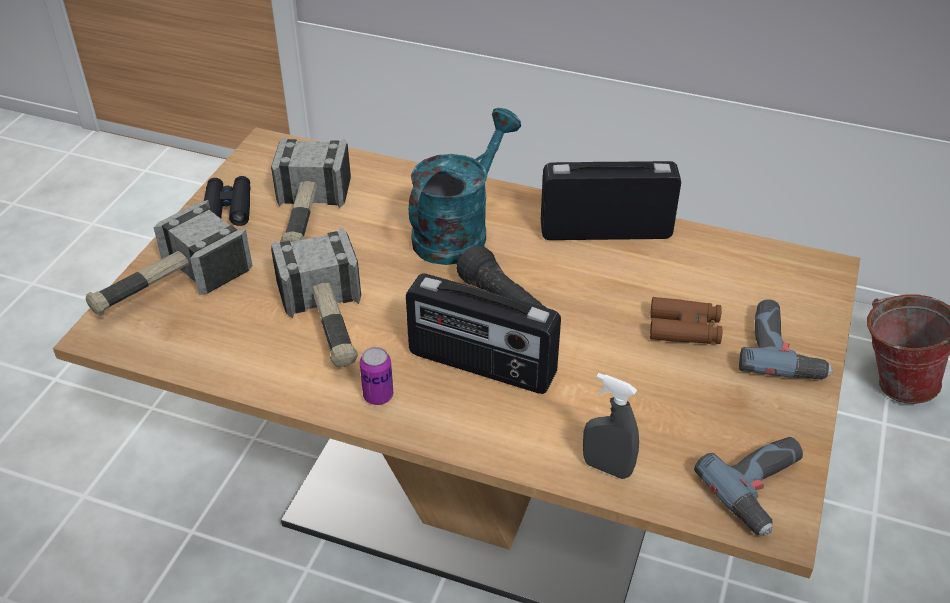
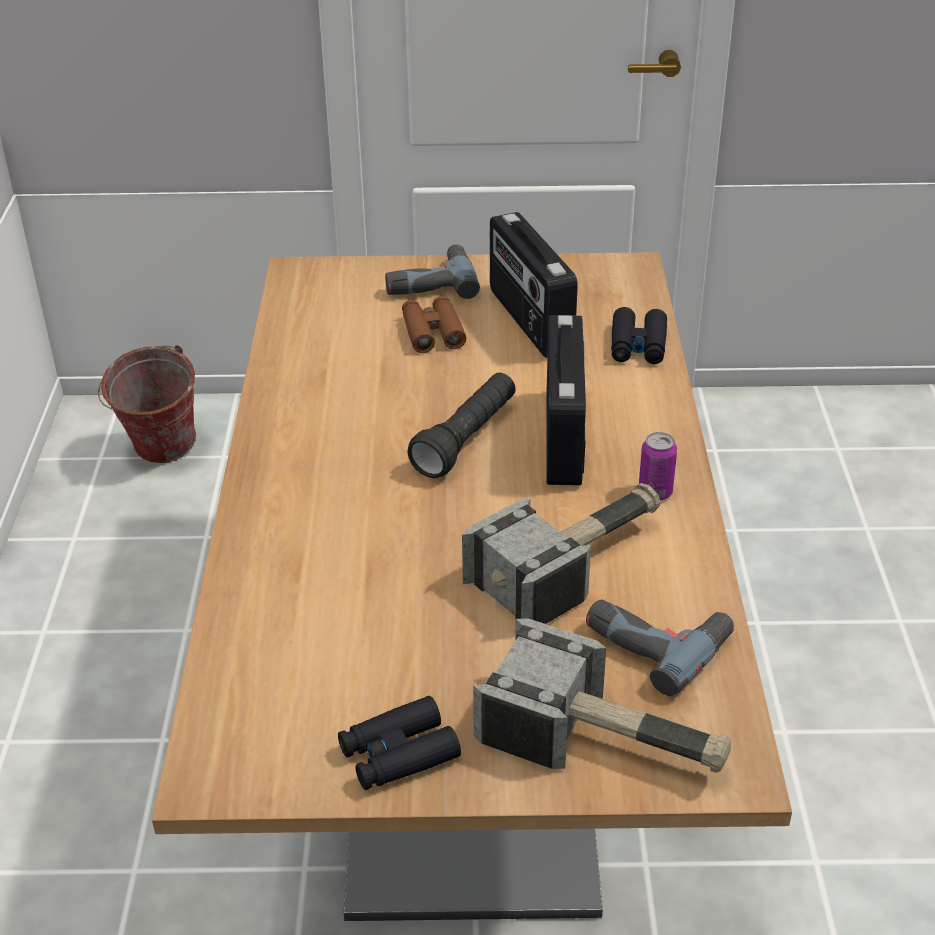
camera: 110 degrees left, 5 degrees down
hammer [271,137,351,242] -> none
turquoise watering can [408,108,521,265] -> none
radio [541,161,681,240] -> radio moved to [490,212,578,358]
grey spray bottle [583,373,639,479] -> black binoculars [611,307,667,364]
power drill [694,437,803,536] -> power drill moved to [586,600,734,696]

